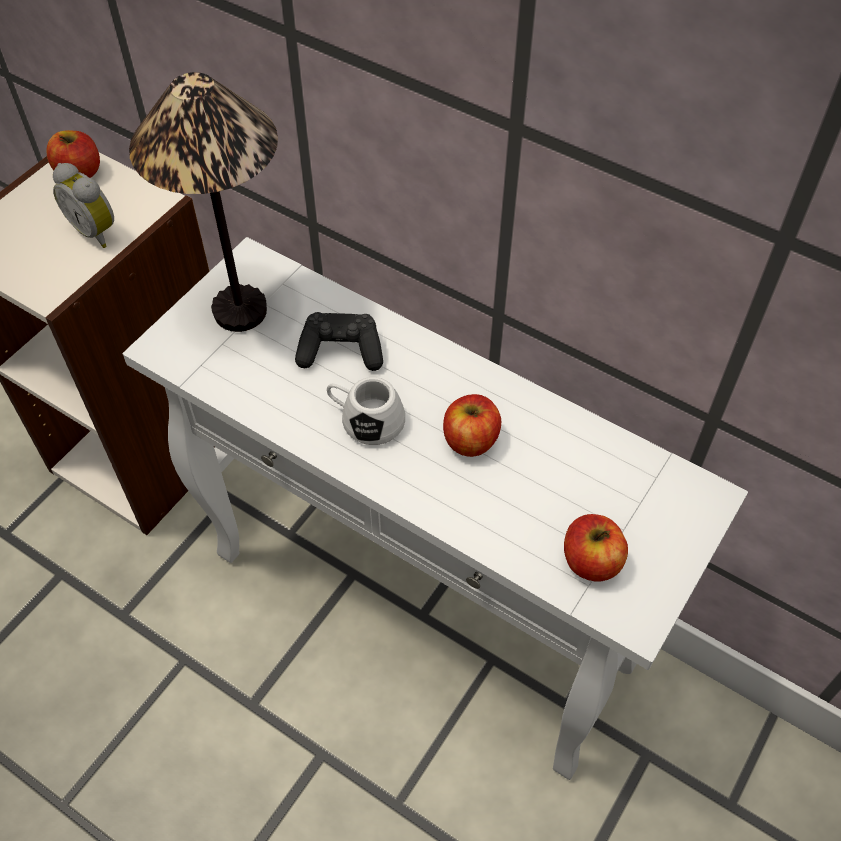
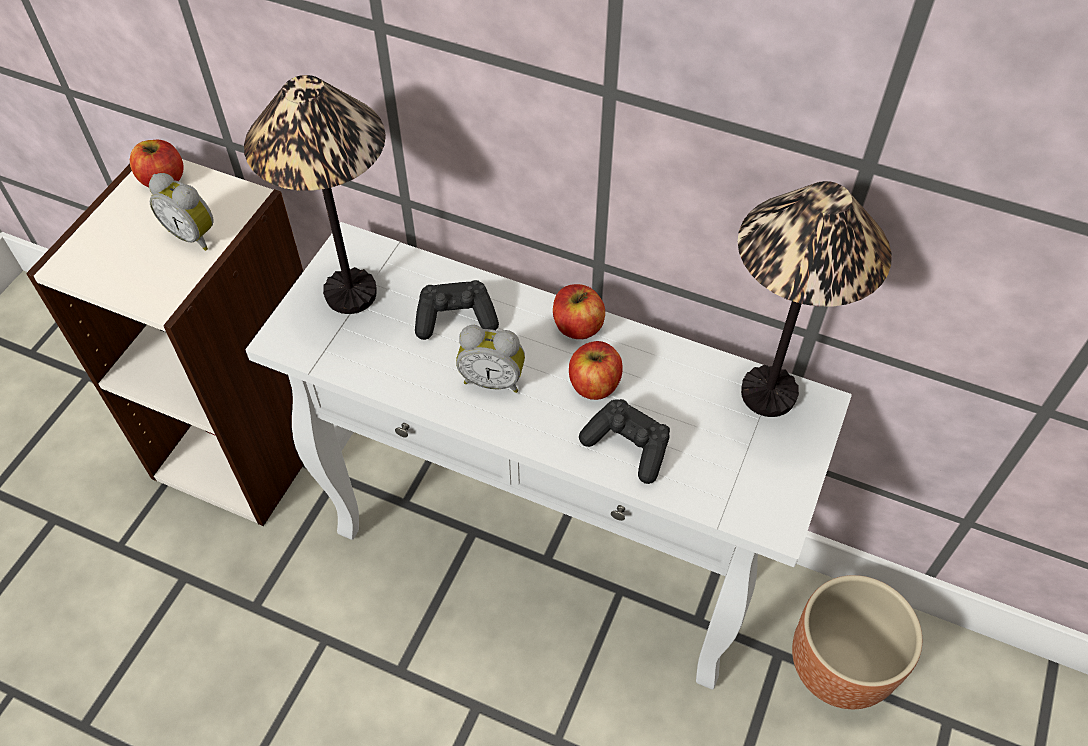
camera: 10 degrees left, 0 degrees up
white mug [327,377,405,445] -> alarm clock [456,325,525,393]
apple [564,514,628,582] -> apple moved to [553,284,605,339]
none -> black game controller [579,399,670,484]
none -> table lamp [737,181,892,417]
none -> brown planter [792,575,922,709]

